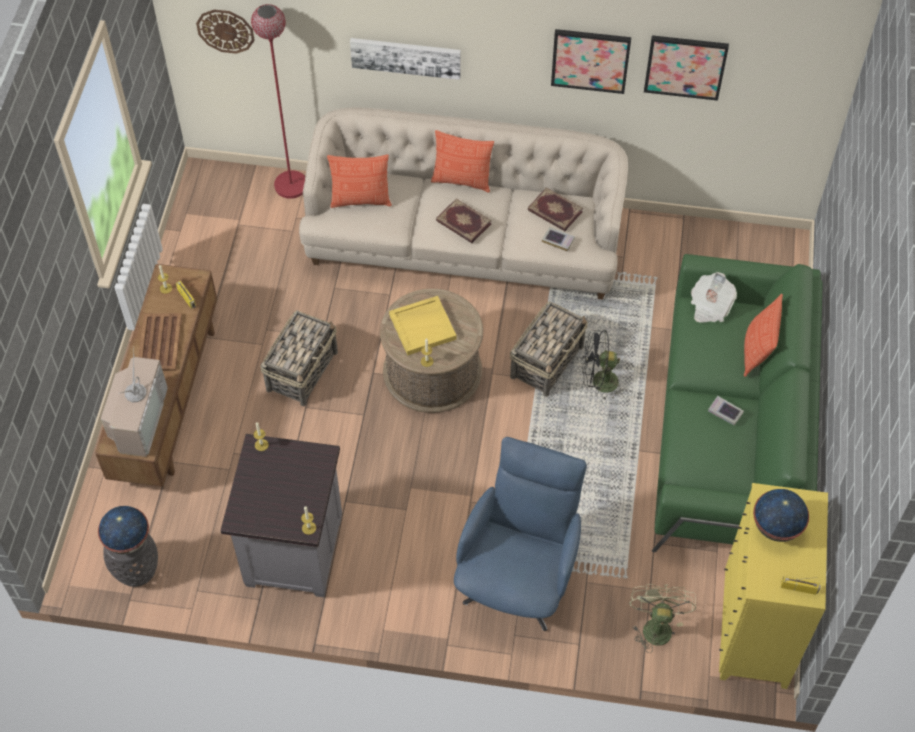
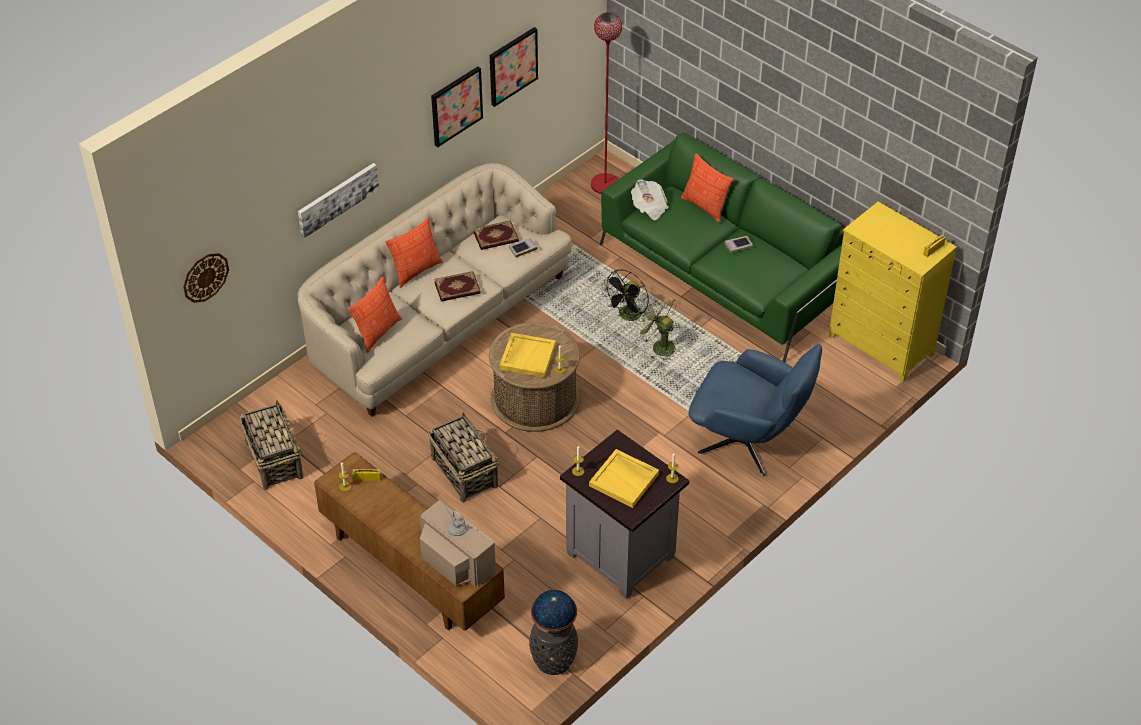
camera: 55 degrees left, 10 degrees down
brown tray [138,313,182,371] -> none
red floor lamp [251,4,305,199] -> red floor lamp moved to [591,12,622,194]
blue armchair [454,437,587,631] -> blue armchair turned 150 degrees clockwise [689,344,822,476]
basket [510,301,588,397] -> basket moved to [240,400,303,490]
green fan [629,584,696,653] -> green fan moved to [636,295,677,360]
globe [753,489,809,542] -> none
none -> yellow tray [589,449,659,508]

